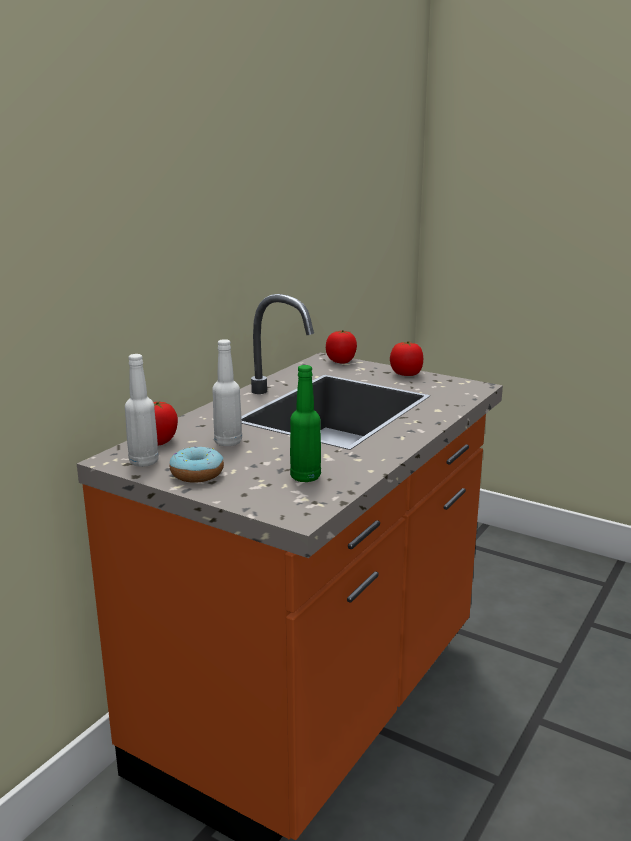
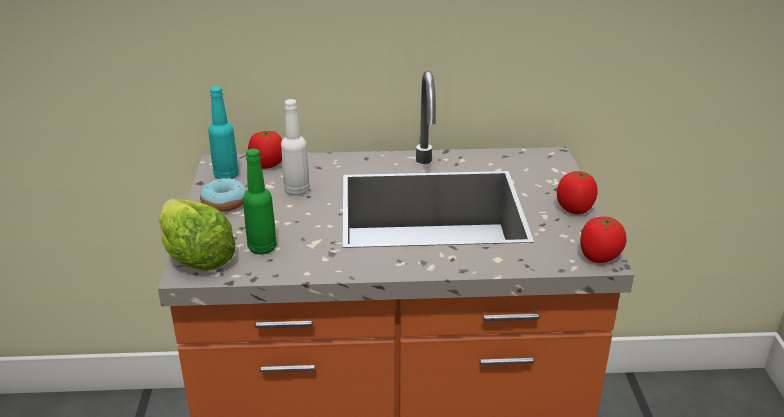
camera: 55 degrees right, 10 degrees up
white bottle [125,354,159,467] -> turquoise bottle [208,86,239,179]
tomato [326,330,357,364] -> tomato moved to [580,217,626,263]
none -> lettuce [158,199,236,271]

